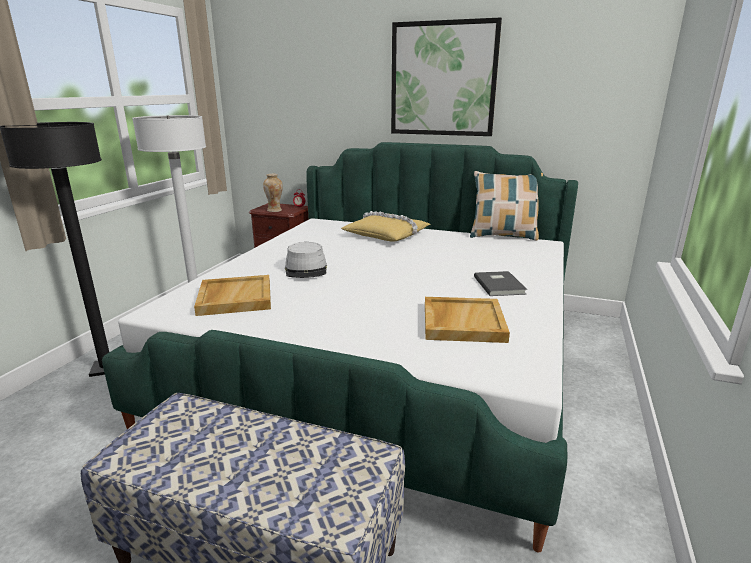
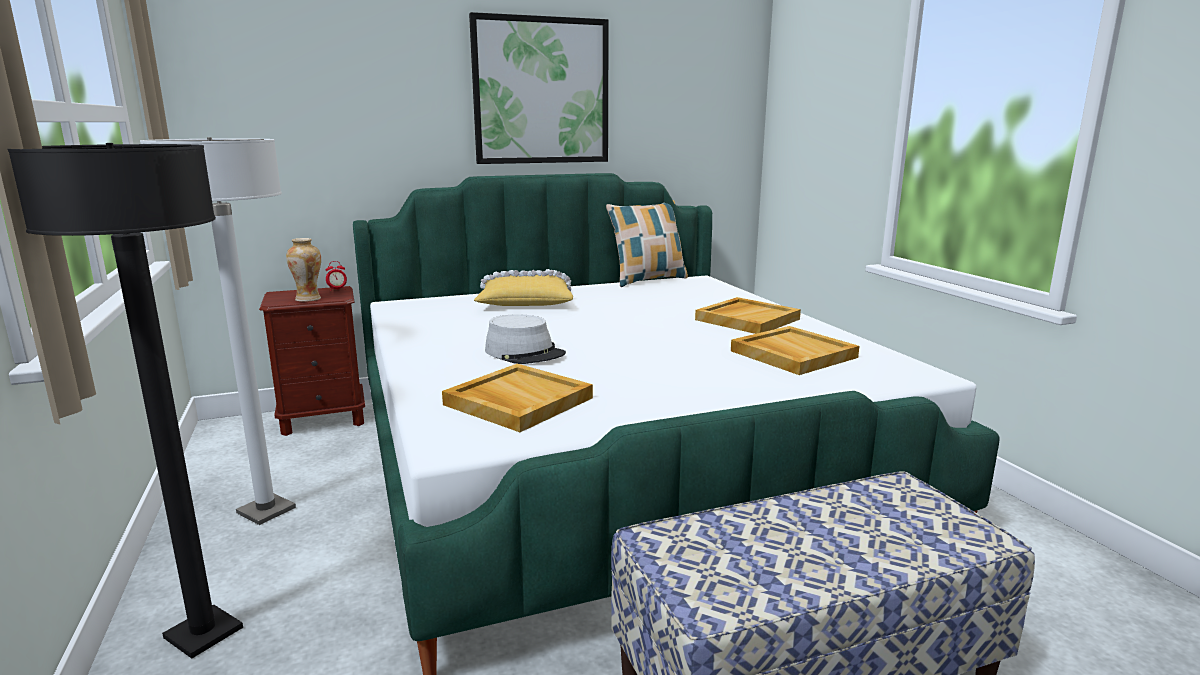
camera: 40 degrees left, 5 degrees down
grey book [474,271,527,296] -> beige tray [695,297,801,334]

